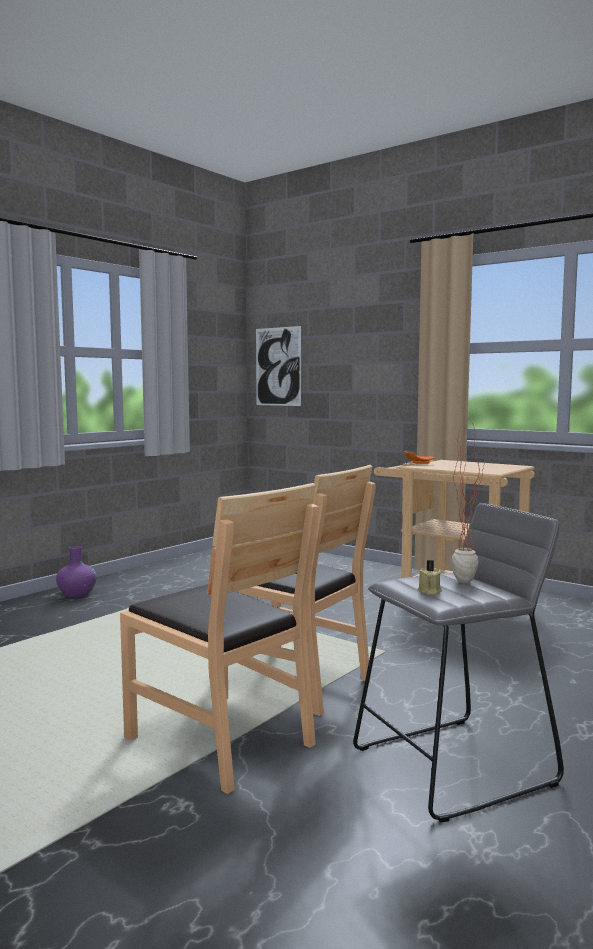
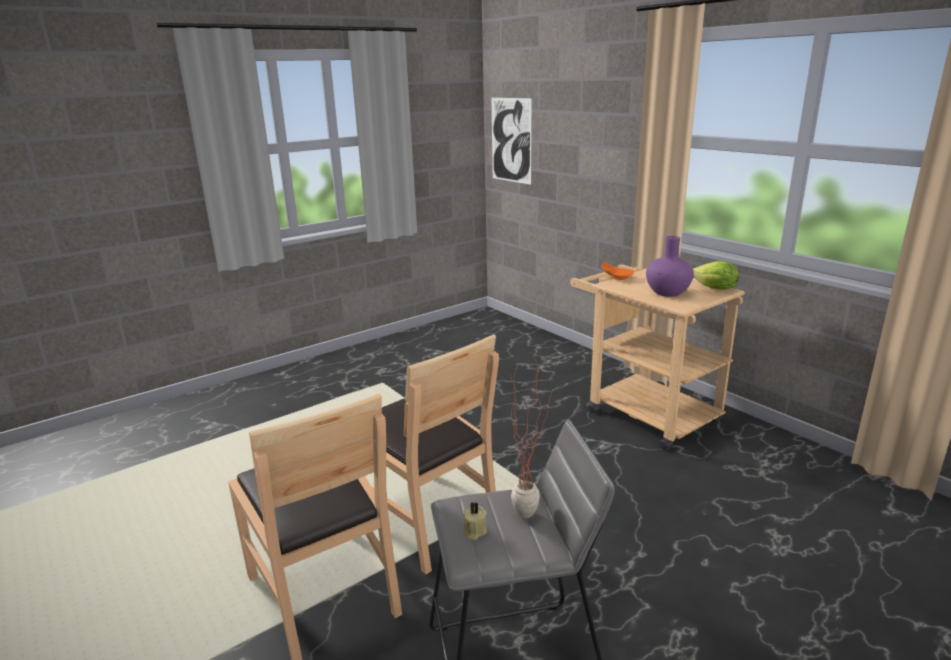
camera: 15 degrees right, 15 degrees up
purple vase [56,546,97,598] -> purple vase moved to [646,236,694,297]
none -> lettuce [693,261,739,290]

